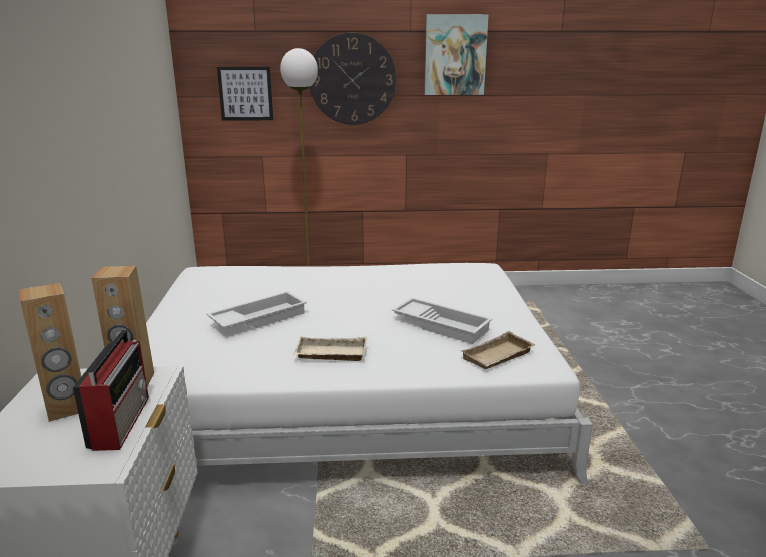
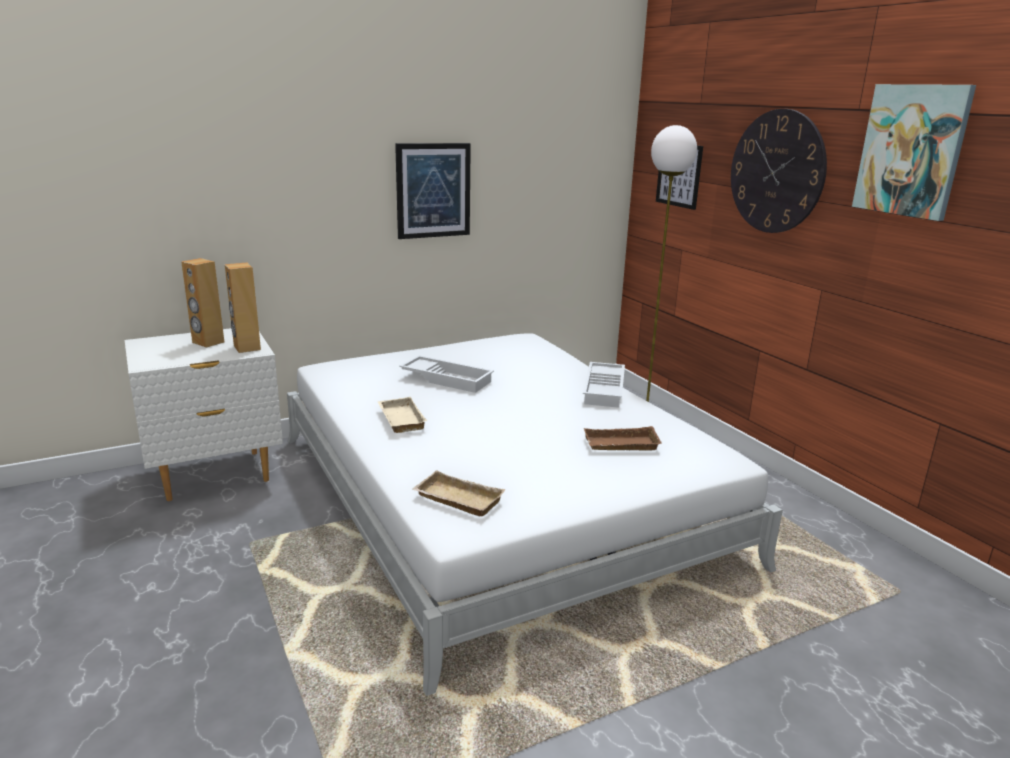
camera: 65 degrees right, 0 degrees up
radio [73,330,149,451] -> none
white tray [392,297,492,344] -> white tray moved to [583,362,625,408]
none -> picture [395,143,471,239]
none -> brown tray [584,426,662,451]

